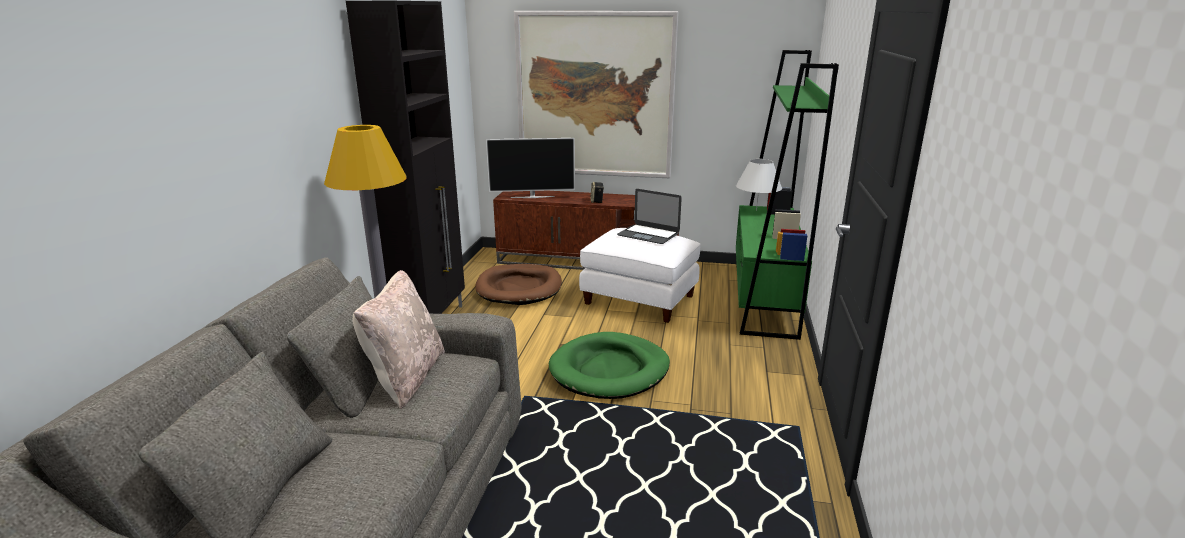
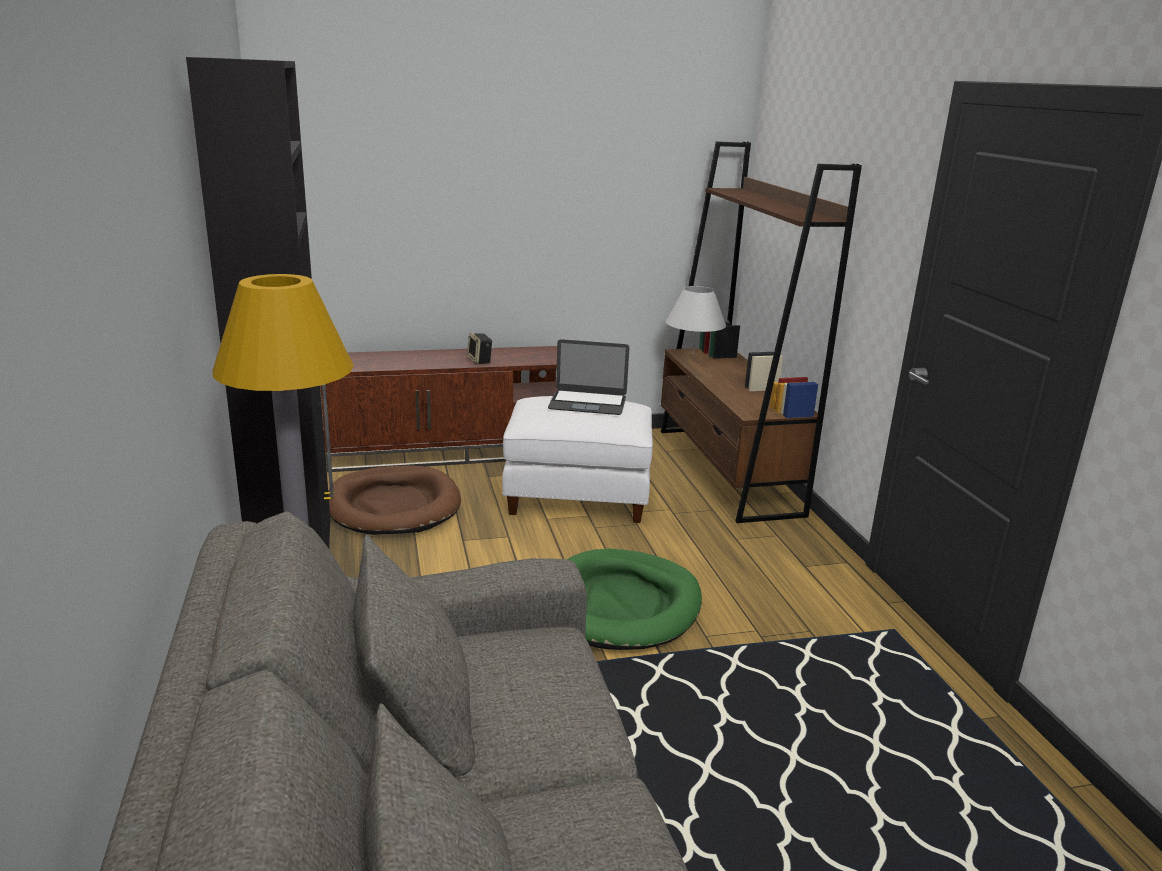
camera: 25 degrees left, 0 degrees up
beige pillow [353,270,445,409] -> none
television [486,138,575,198] -> none
picture [514,11,679,178] -> none
green bookcase [736,50,839,340] -> brown bookcase [661,141,862,523]

